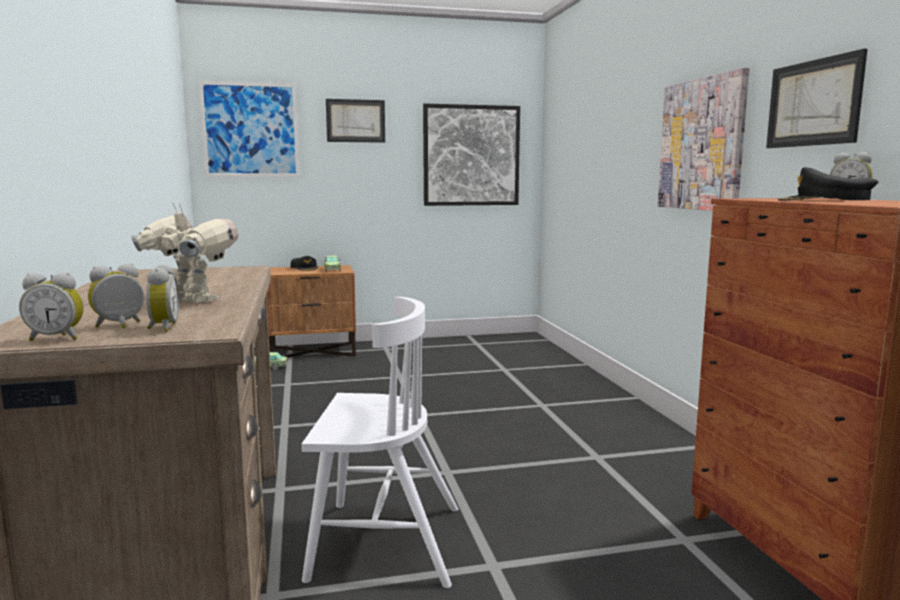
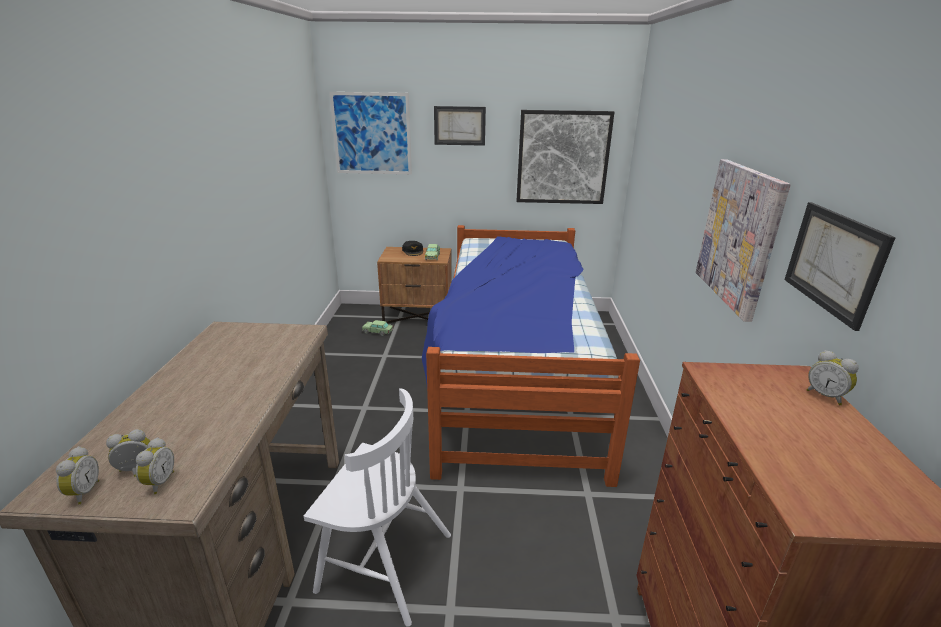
camera: 15 degrees right, 15 degrees up
alarm clock [19,273,84,341] -> alarm clock turned 105 degrees counterclockwise [56,446,99,504]
toy robot [131,203,238,303] -> none
black cap [778,167,879,201] -> none
none -> bed [422,225,640,487]

